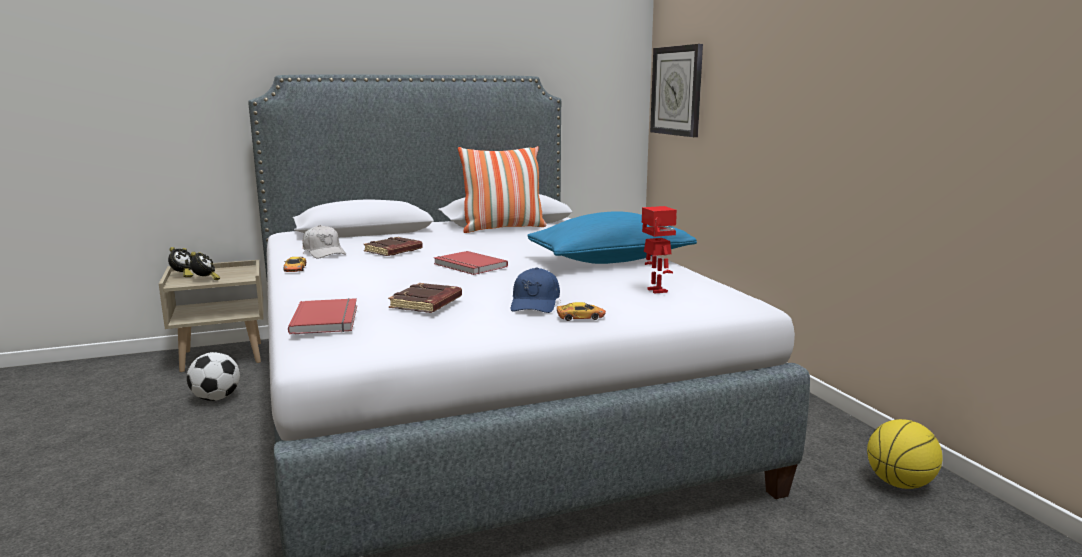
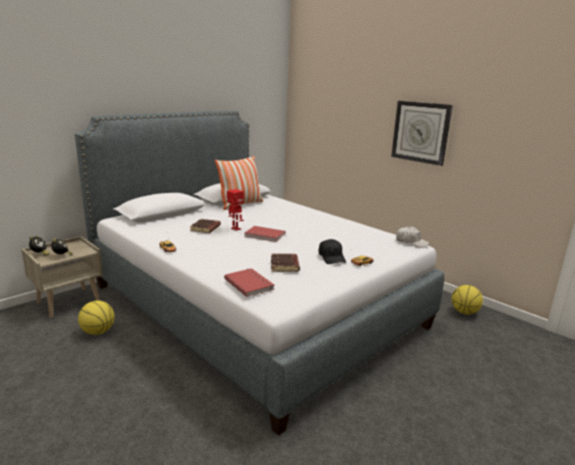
camera: 25 degrees left, 5 degrees up
football [187,352,240,401] -> basketball [78,301,115,335]
white cap [303,225,346,258] -> white cap moved to [396,226,429,248]
blue cap [511,267,560,313] -> black cap [319,239,346,264]
blue pillow [527,211,697,264] -> none
toy robot [642,206,677,293] -> toy robot moved to [227,189,244,231]
wall clock [650,44,703,137] -> wall clock moved to [391,101,453,166]

